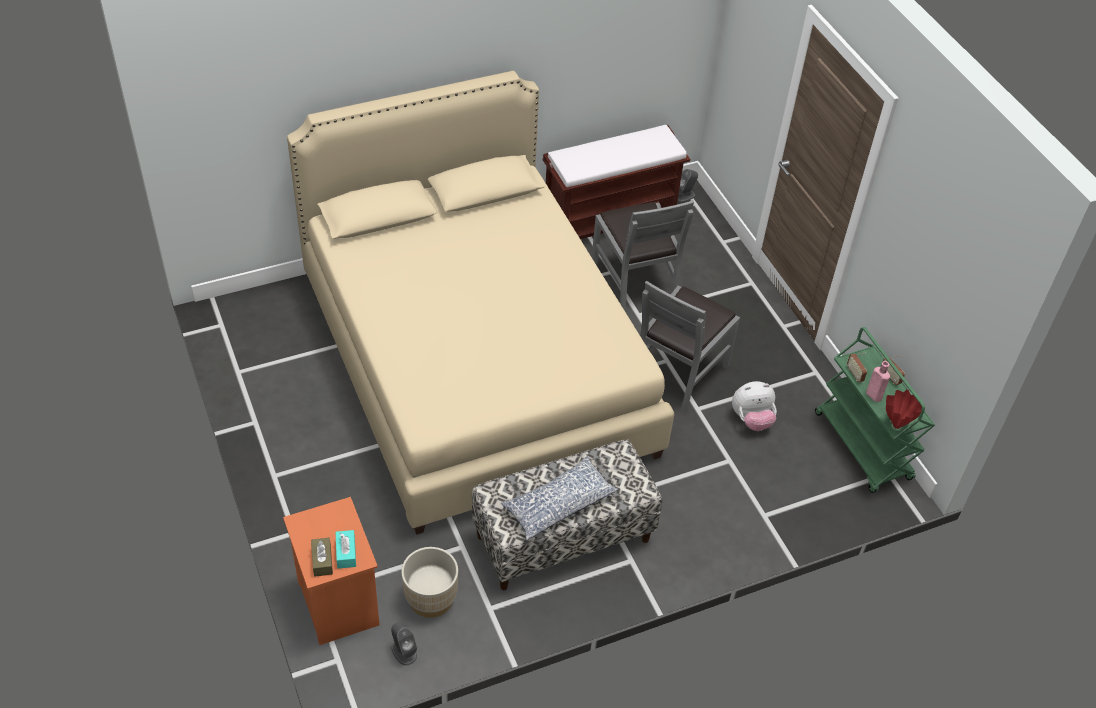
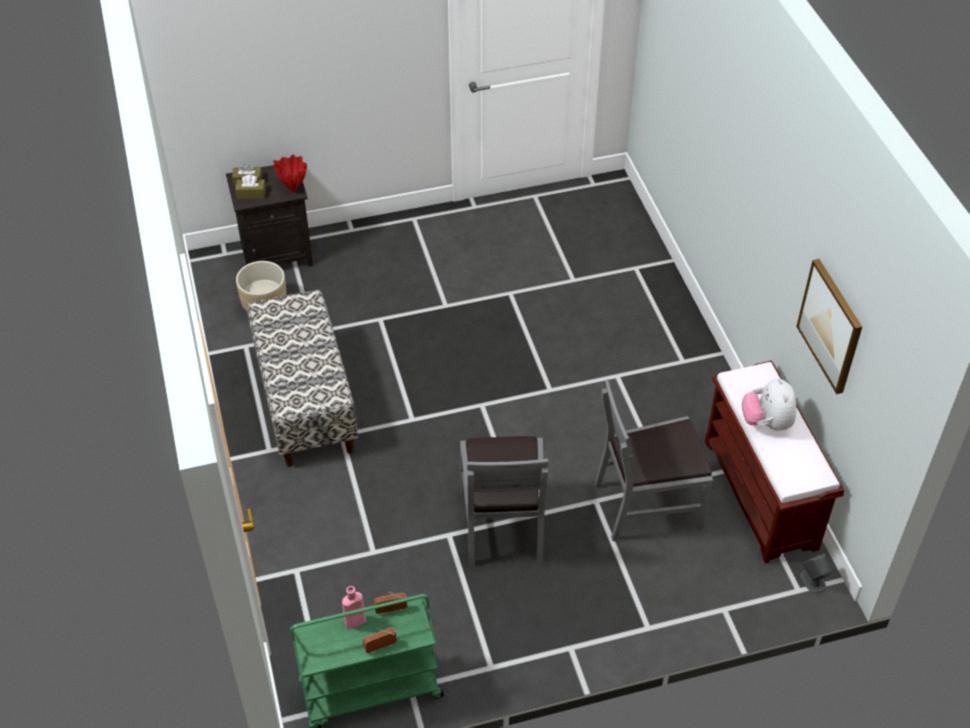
camera: 100 degrees right, 0 degrees up
orange nightstand [283,497,380,645] -> black nightstand [226,165,313,267]
beige bed [287,71,674,535] -> none
turquoise tissue box [336,530,356,569] -> brown tissue box [235,175,266,199]
grey speaker [391,622,417,666] -> none
pillow [501,456,618,541] -> none
grey chair [640,281,740,414] -> grey chair turned 135 degrees counterclockwise [460,436,548,567]
plush toy [732,381,777,431] -> plush toy moved to [742,378,796,431]
red vase [886,390,922,429] -> red vase moved to [273,155,307,192]
none -> picture [796,259,862,394]

